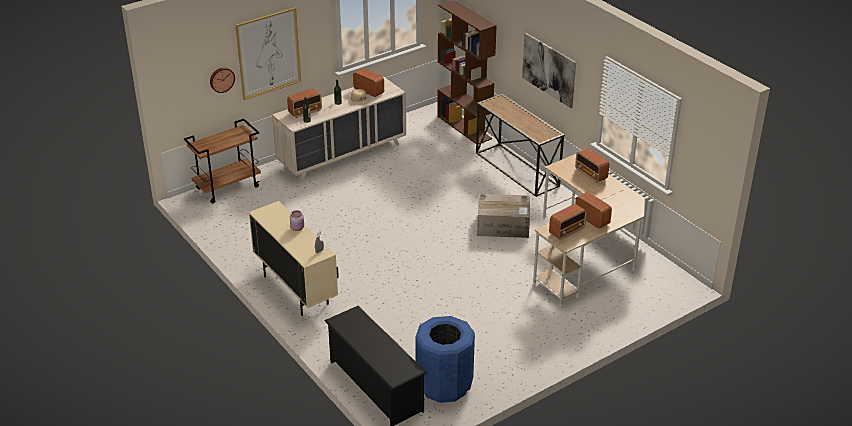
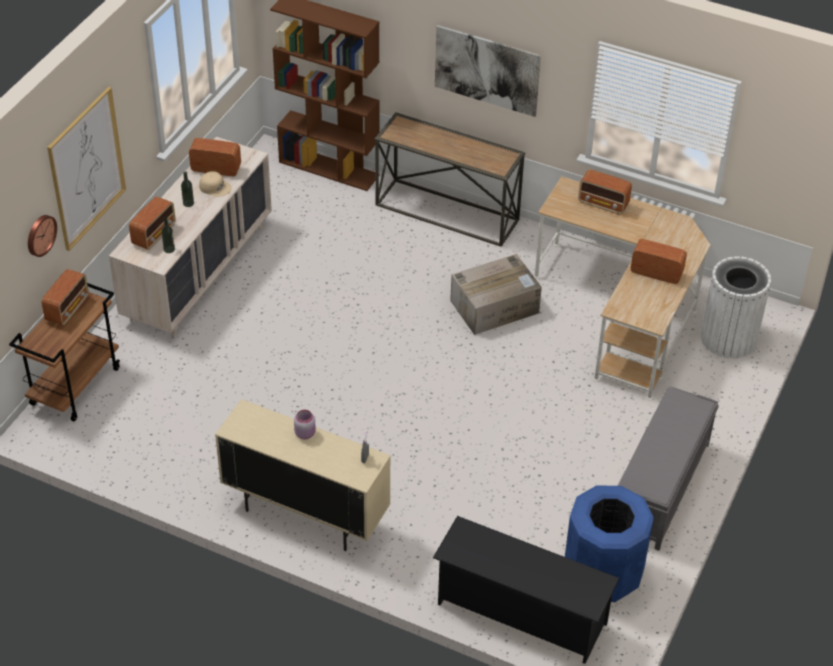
camera: 30 degrees left, 10 degrees up
radio [549,204,587,240] -> radio moved to [41,269,89,325]
none -> grey bench [618,387,719,551]
none -> white trash can [701,256,771,359]

